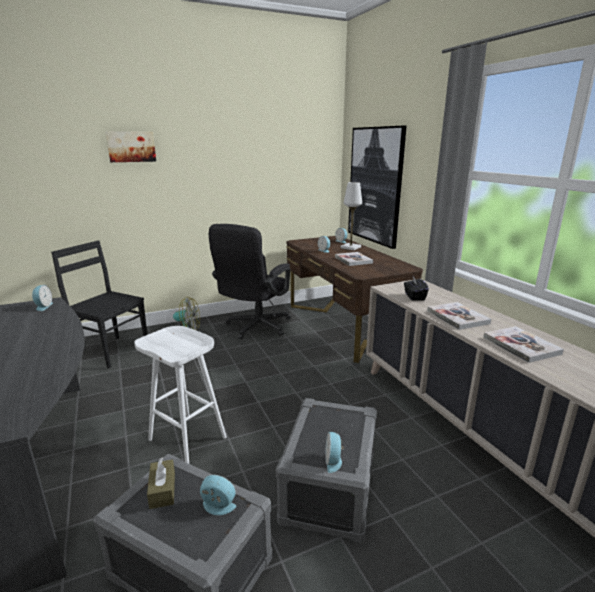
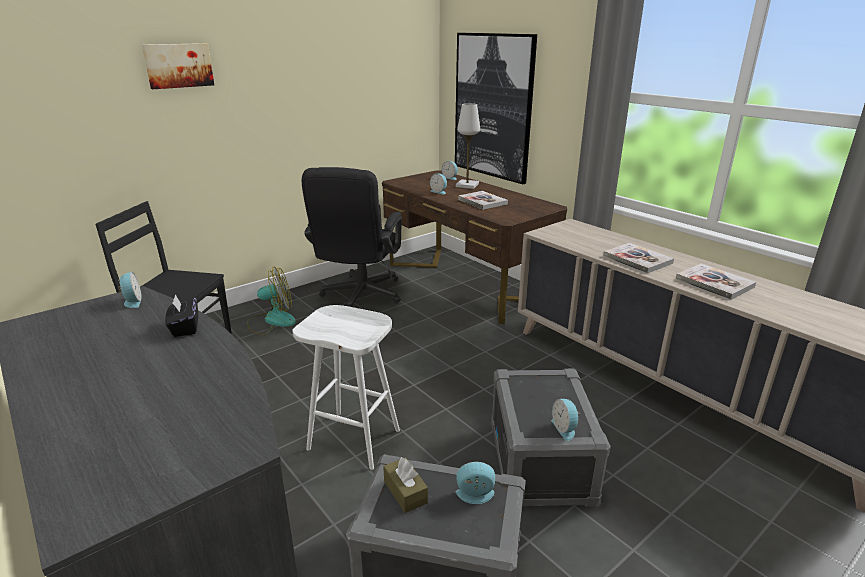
camera: 15 degrees left, 5 degrees up
black tissue box [404,277,429,301] -> black tissue box moved to [165,294,198,337]

